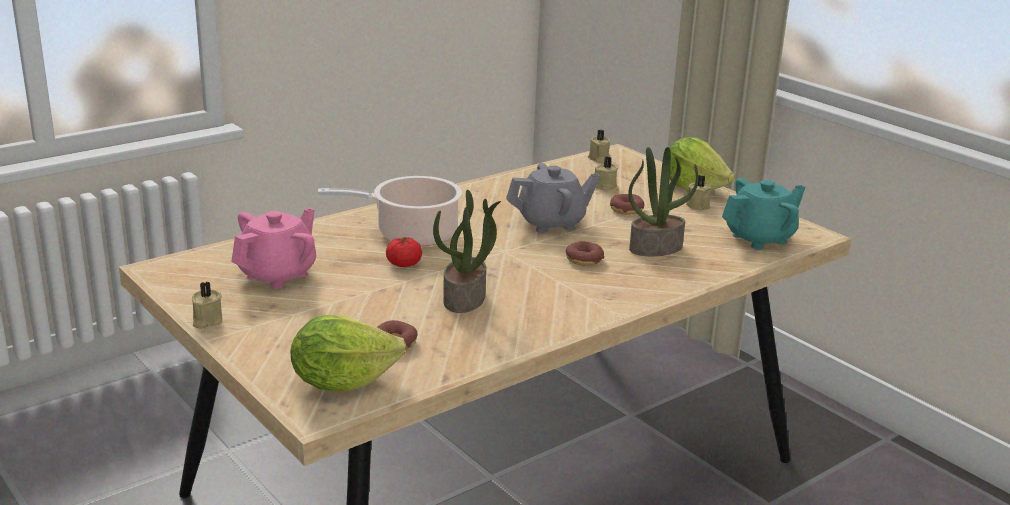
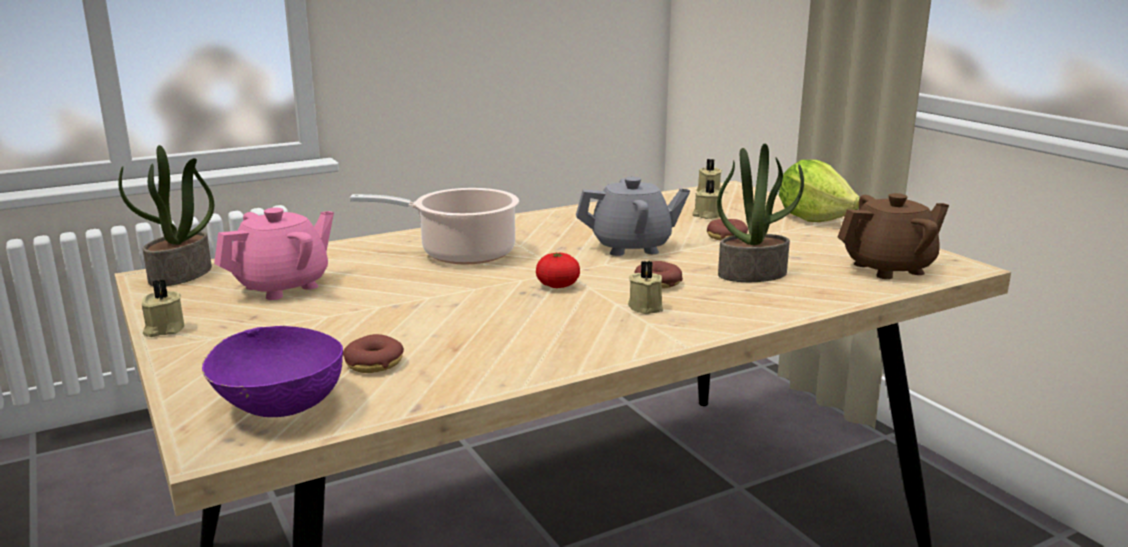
camera: 10 degrees right, 5 degrees down
lettuce [291,315,406,391] -> purple bowl [202,326,343,417]
tomato [386,237,422,267] -> tomato moved to [536,253,580,288]
potted plant [433,190,501,313] -> potted plant moved to [118,145,214,286]
beige candle [686,175,711,211] -> beige candle moved to [628,260,663,314]
turquoise teapot [722,178,805,249] -> brown teapot [838,193,949,279]

